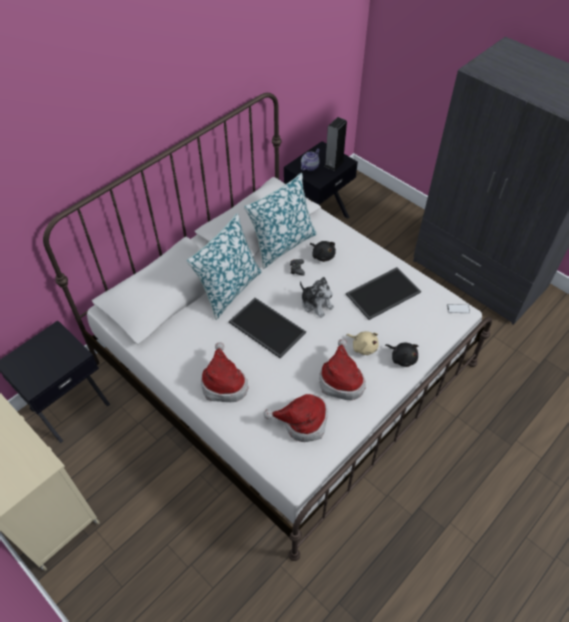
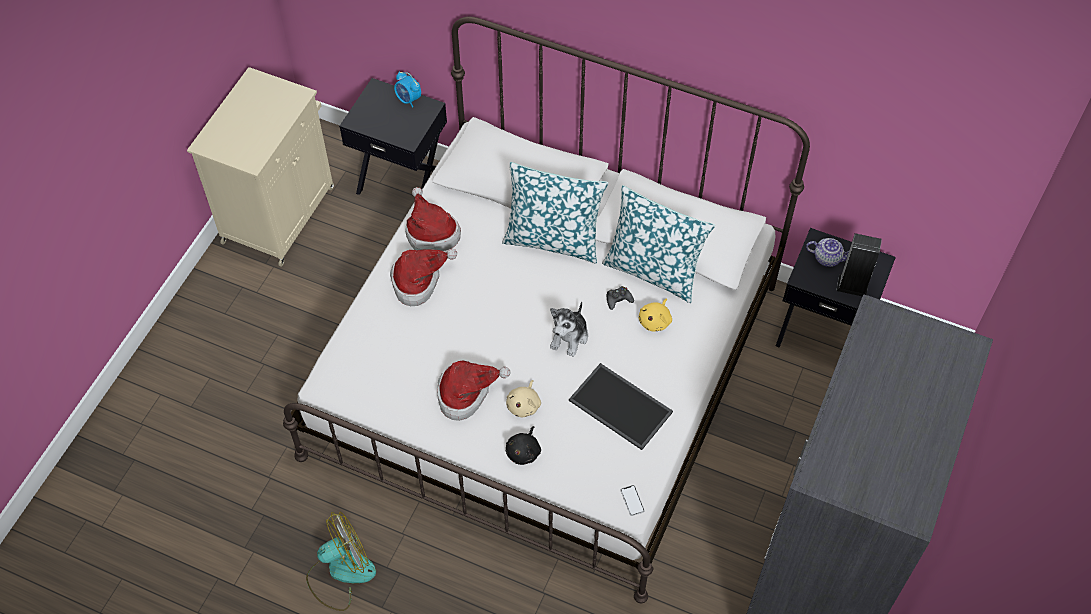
camera: 70 degrees right, 5 degrees up
tray [229,298,306,359] -> none
hat [263,394,328,442] -> hat moved to [405,187,461,251]
black plush toy [310,241,336,262] -> yellow plush toy [639,299,672,332]
none -> fan [306,512,376,611]
none -> alarm clock [394,71,421,107]

